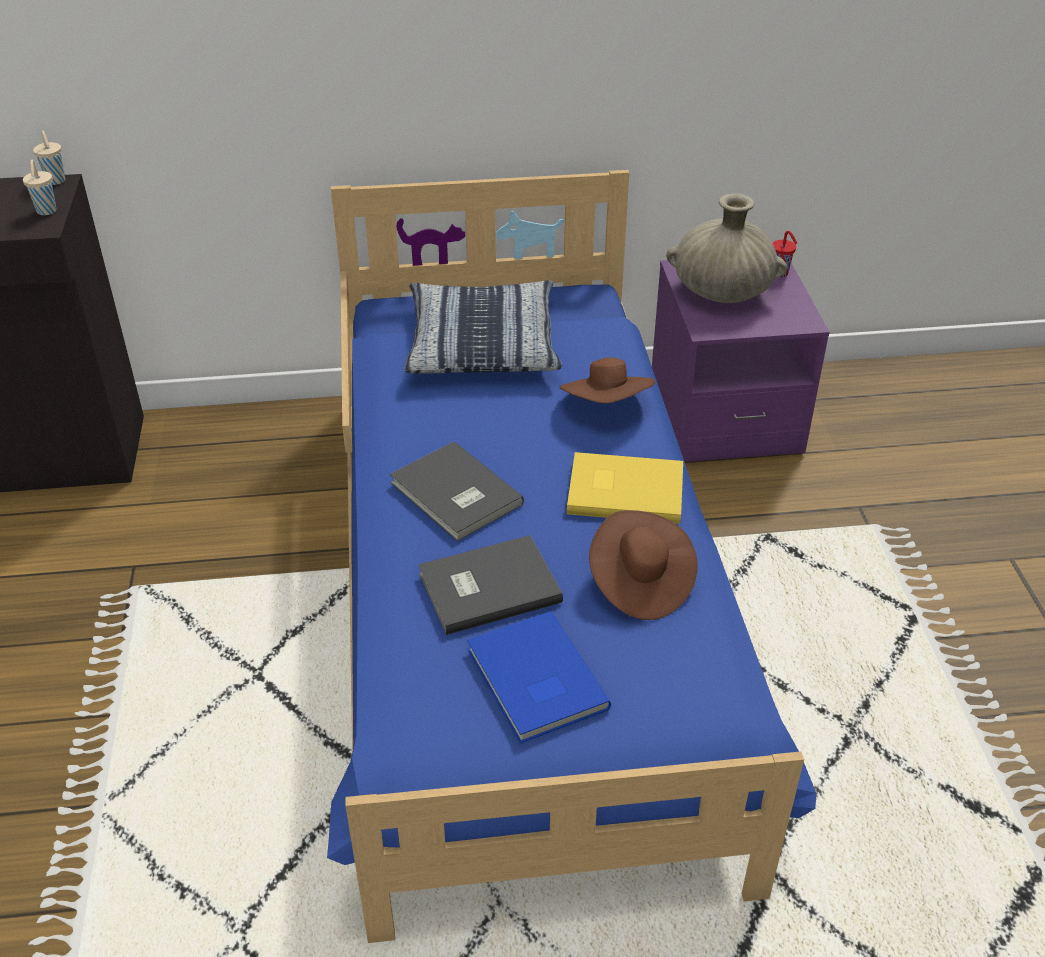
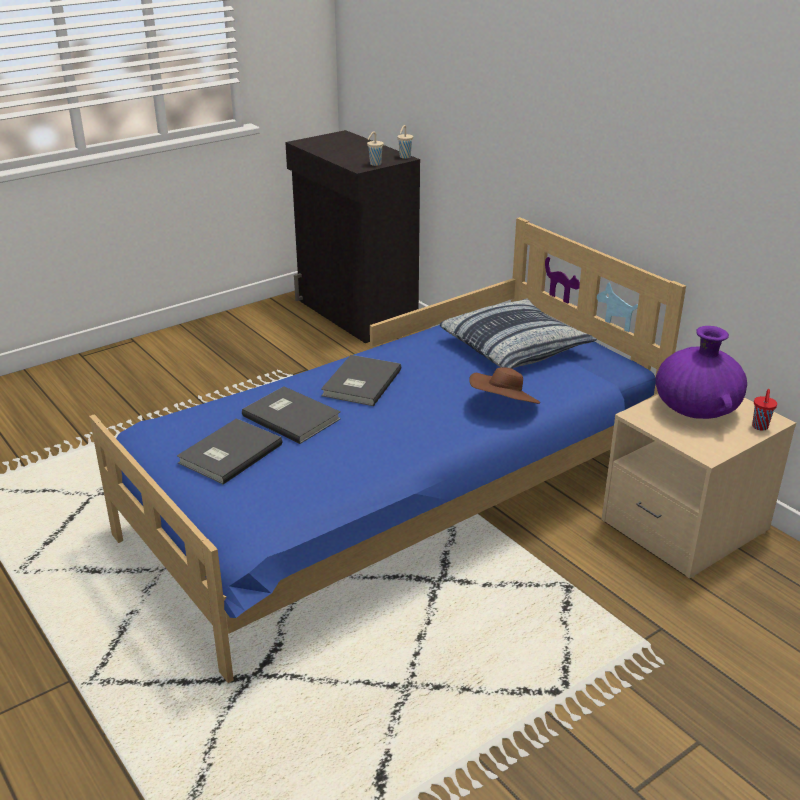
camera: 60 degrees right, 10 degrees down
blue book [467,611,611,744] -> grey book [177,418,282,485]
yellow book [567,452,683,524] -> none
brown hat [589,510,698,620] -> none
purple nightstand [652,260,830,462] -> beige nightstand [601,395,796,579]
beige vase [666,193,787,303] -> purple vase [655,326,747,419]

